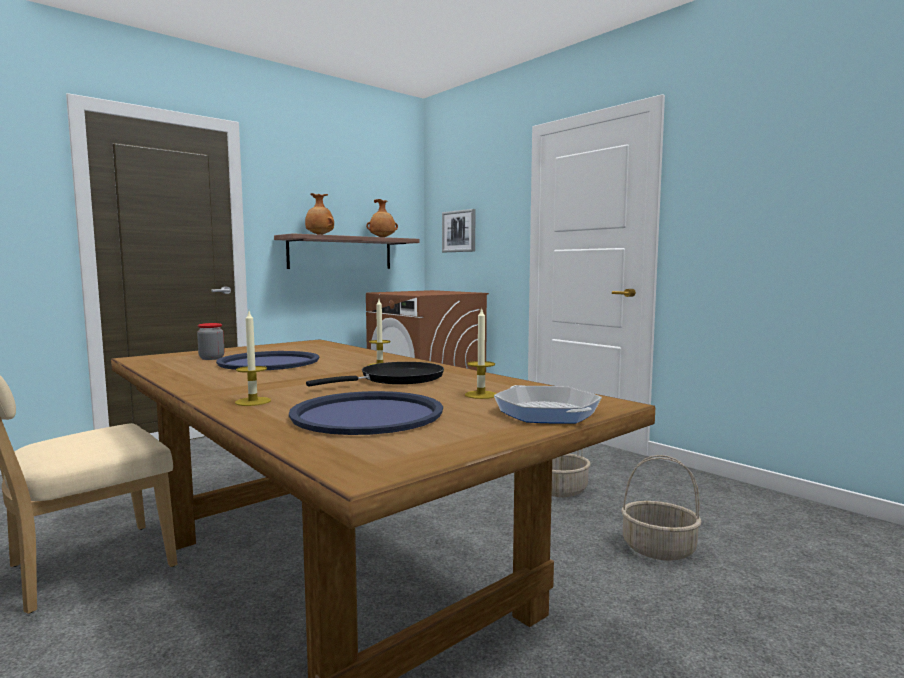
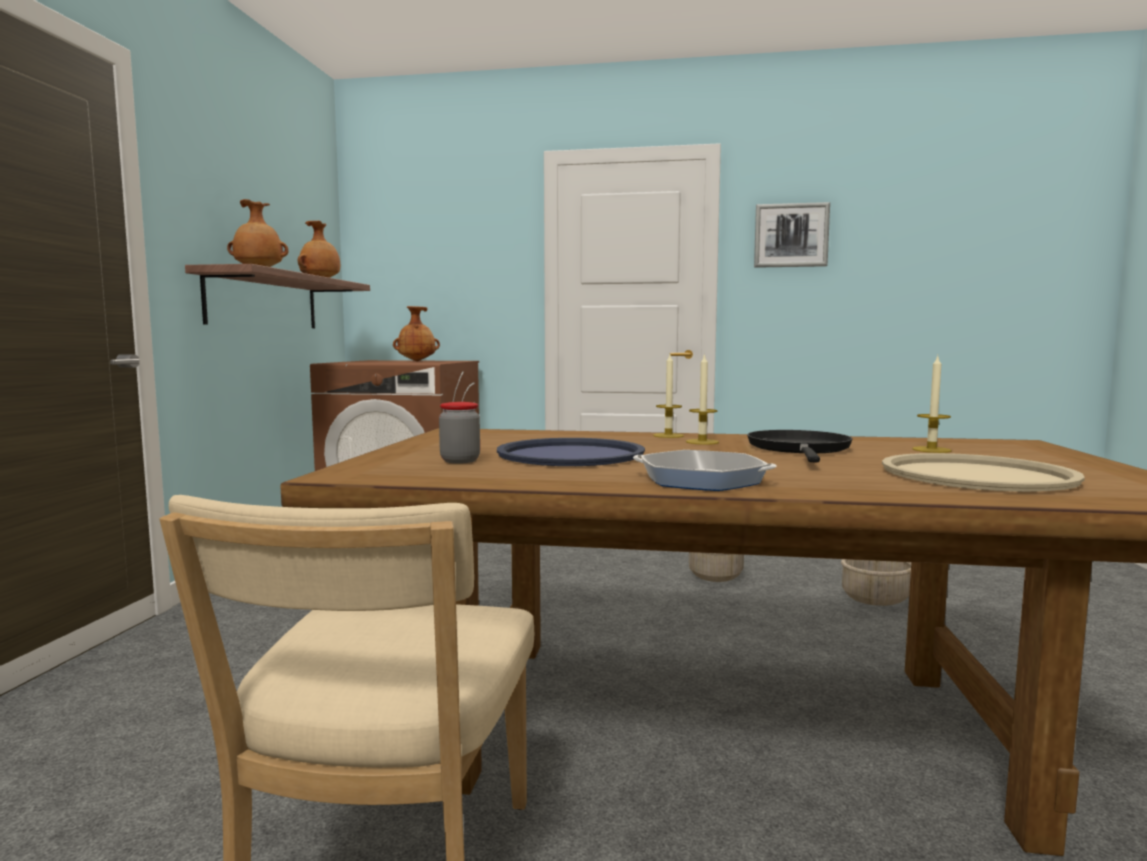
camera: 40 degrees left, 0 degrees up
candle [235,311,271,406] -> candle moved to [653,354,684,438]
blue tray [289,391,443,435] -> beige tray [882,453,1085,492]
picture [442,209,475,252] -> picture moved to [754,202,830,268]
frying pan [494,385,602,424] -> frying pan moved to [633,450,777,491]
none -> brown vase [393,306,440,362]

